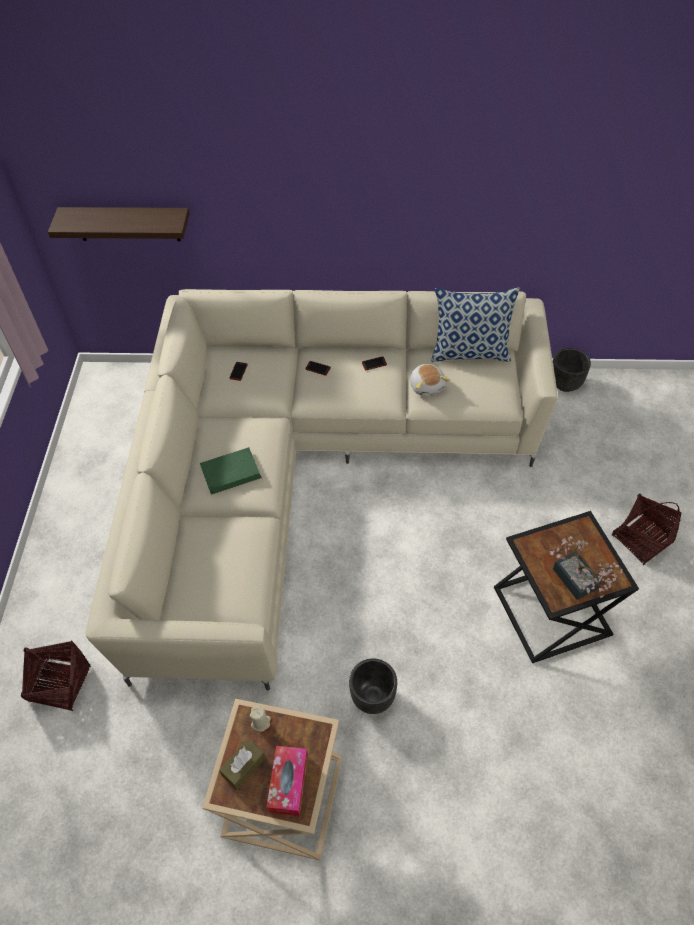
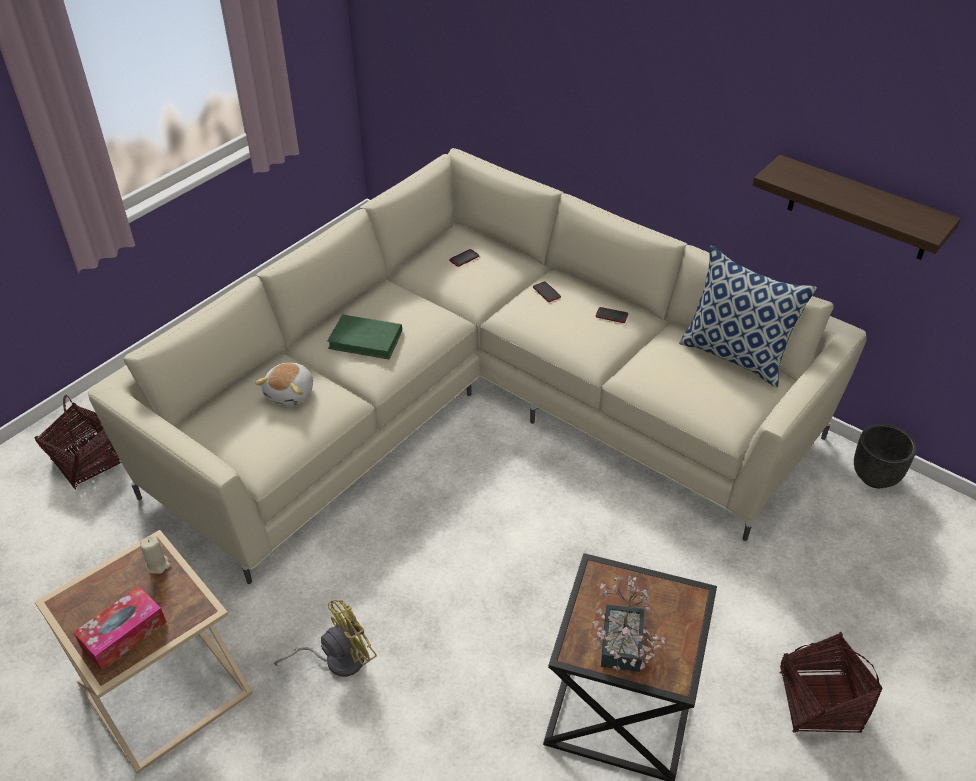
camera: 35 degrees right, 10 degrees down
shelf [48,207,190,241] -> shelf moved to [753,155,961,260]
brown tissue box [219,739,265,790] -> none
black planter [349,658,397,714] -> yellow fan [274,600,377,677]
plush toy [410,364,450,396] -> plush toy moved to [255,363,313,406]

